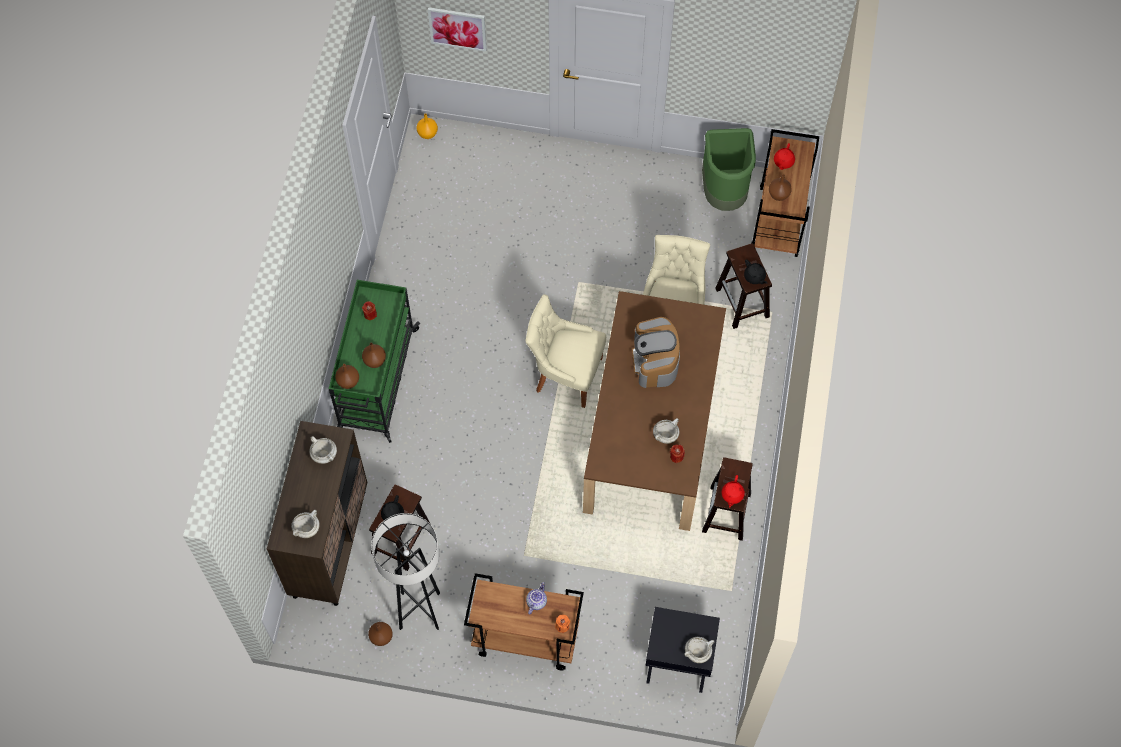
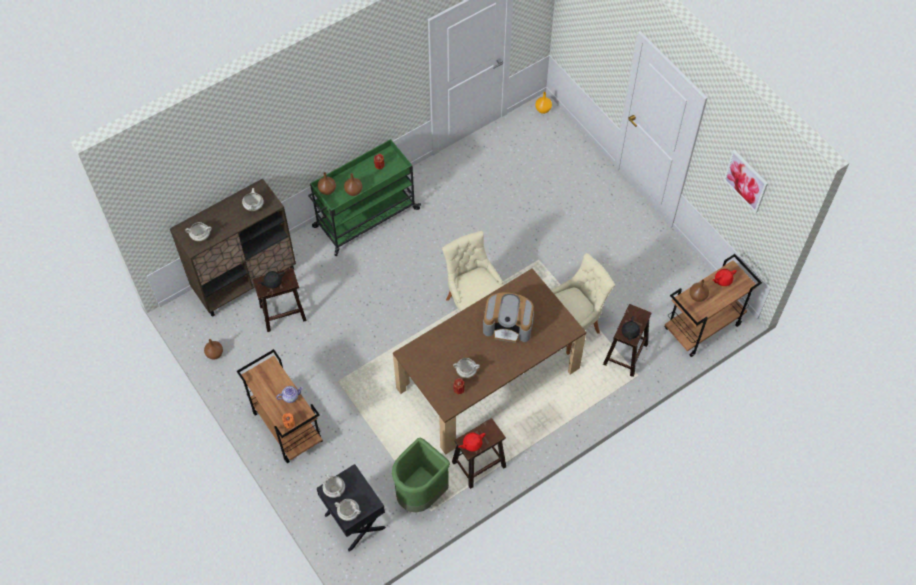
camera: 45 degrees right, 5 degrees down
grey floor lamp [371,513,440,630] -> none
picture [428,7,487,52] -> picture moved to [724,150,768,213]
coffee machine [632,317,680,388] -> coffee machine turned 120 degrees counterclockwise [483,292,534,343]
green trash can [702,128,756,211] -> green trash can moved to [392,438,450,512]
none -> white cooking pot [323,473,345,498]

